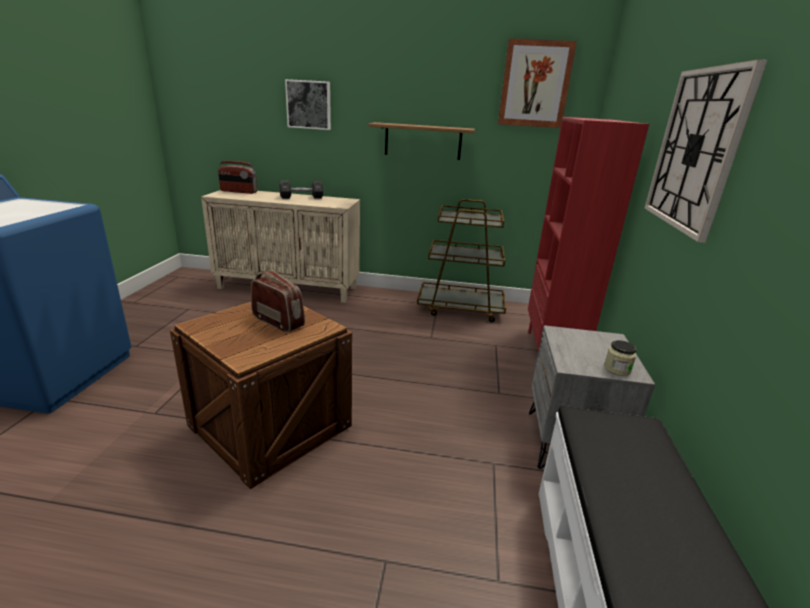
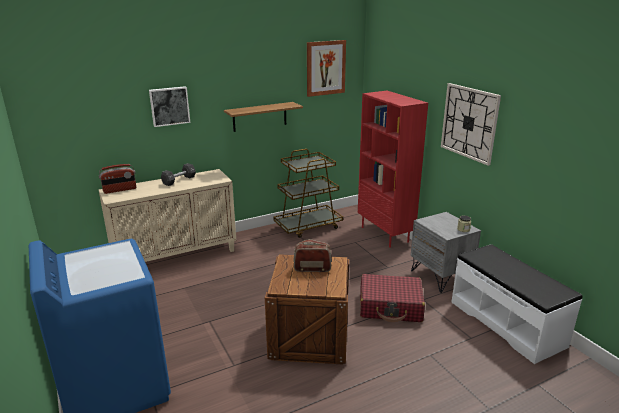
camera: 35 degrees left, 0 degrees up
none -> red suitcase [360,274,425,322]

